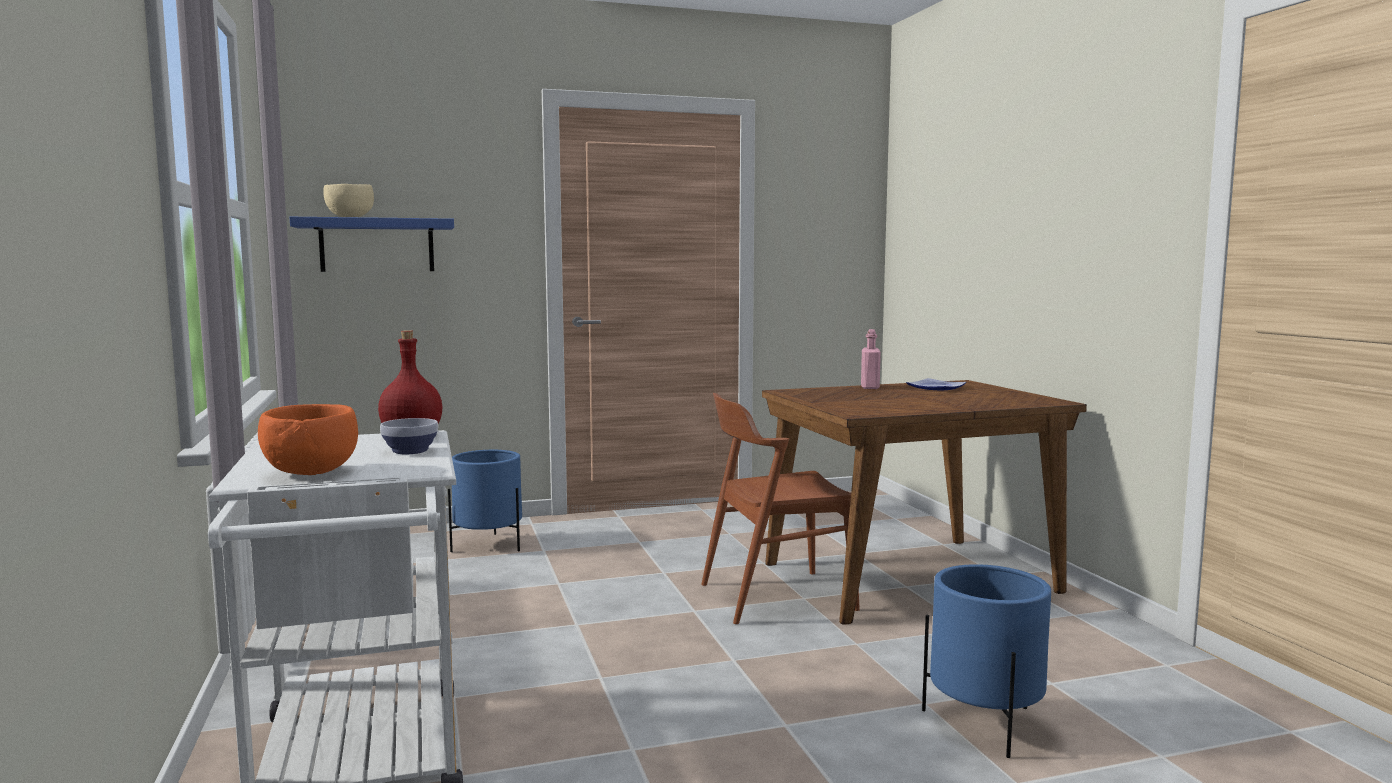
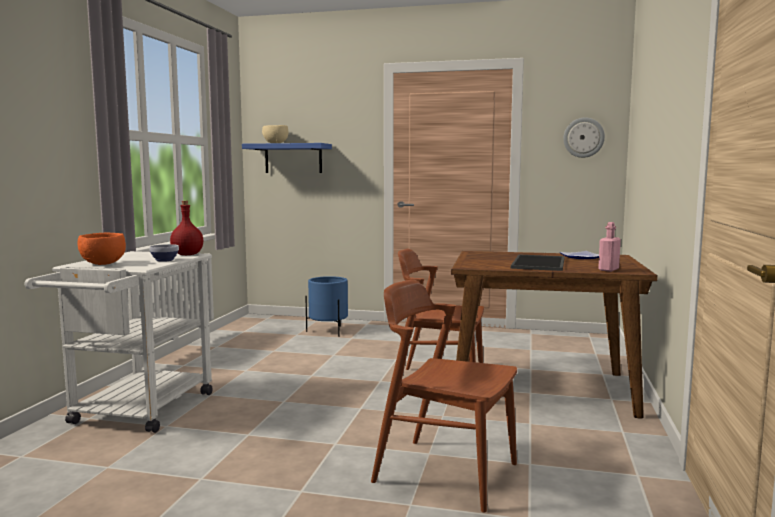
camera: 30 degrees right, 0 degrees up
pink bottle [861,329,881,389] -> pink bottle moved to [598,222,621,272]
blue planter [922,564,1051,758] -> brown chair [371,279,517,512]
none -> tray [511,255,565,271]
none -> wall clock [563,117,605,158]

